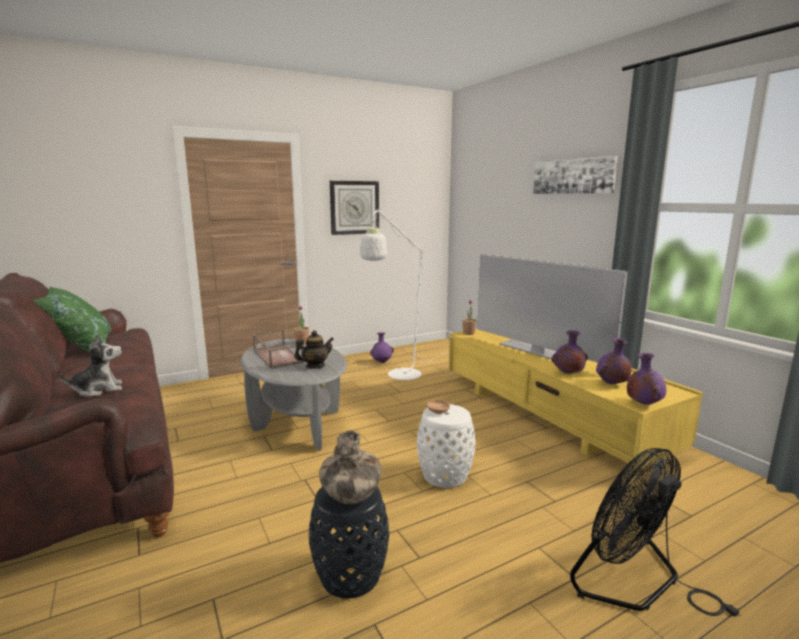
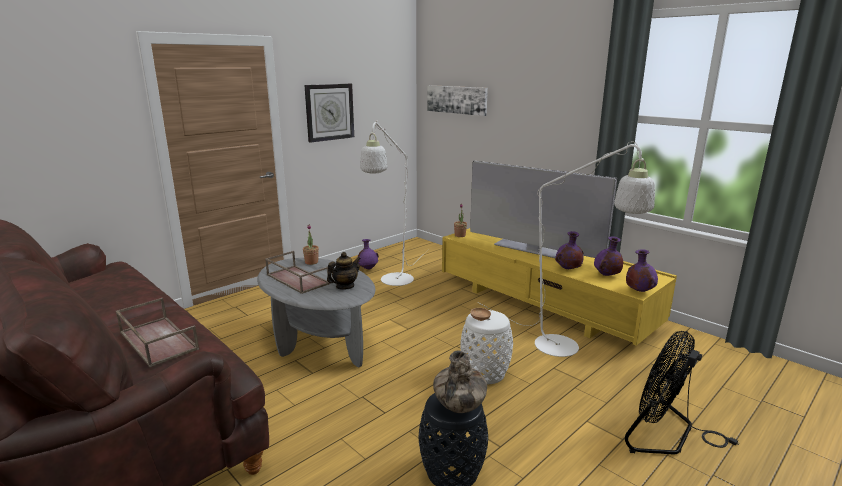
camera: 15 degrees left, 5 degrees up
green pillow [33,287,111,352] -> none
plush toy [59,334,122,397] -> brown tray [116,298,199,367]
picture [533,156,618,194] -> picture moved to [427,85,488,116]
none -> white floor lamp [479,141,655,357]

